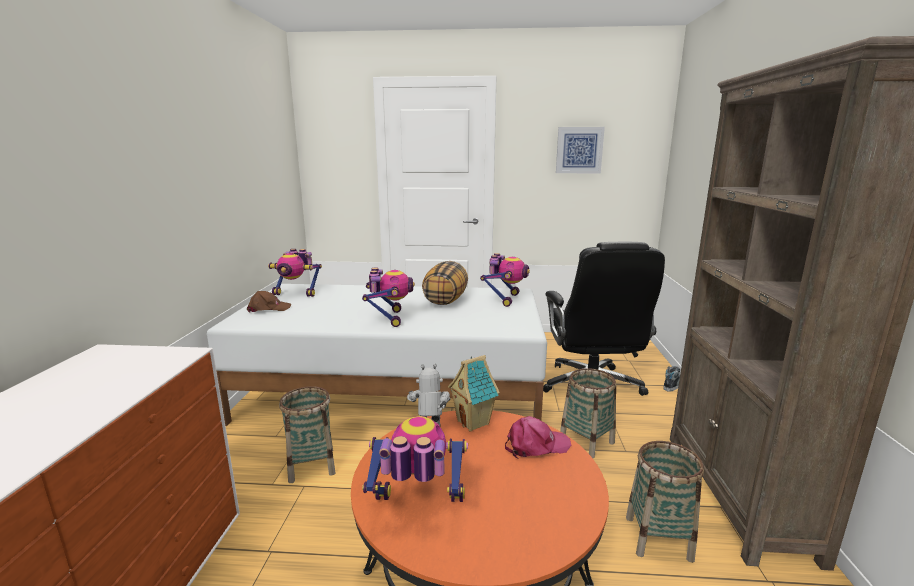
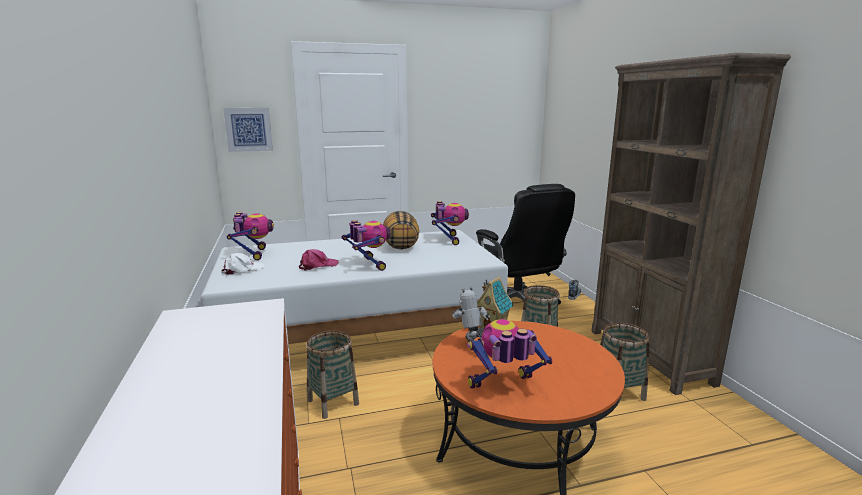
camera: 20 degrees left, 0 degrees up
brown cap [247,291,291,313] -> white cap [222,253,265,275]
toy robot [268,249,322,297] -> toy robot turned 90 degrees counterclockwise [227,212,274,261]
pink cap [505,416,571,458] -> pink cap moved to [299,249,339,271]
picture [556,127,605,173] -> picture moved to [223,108,273,152]

